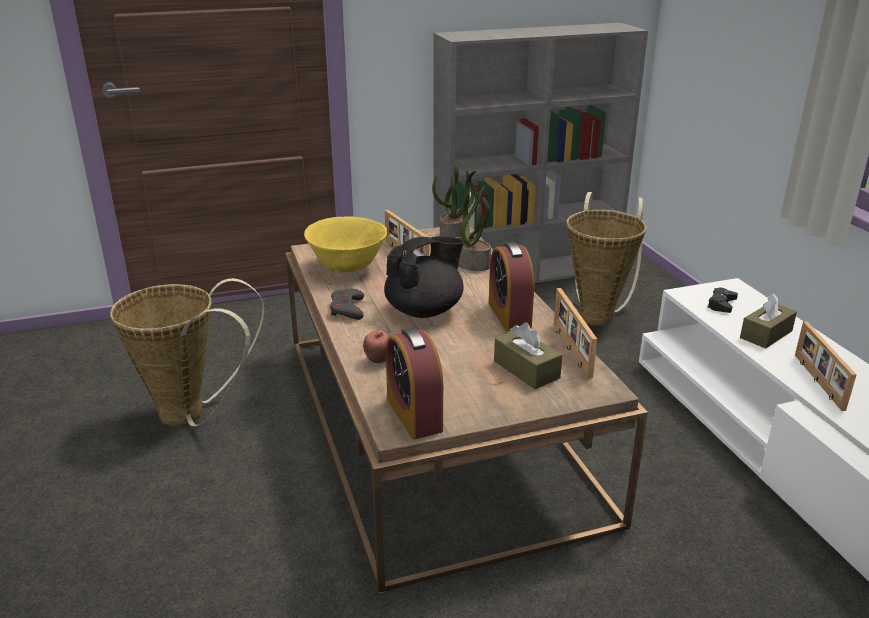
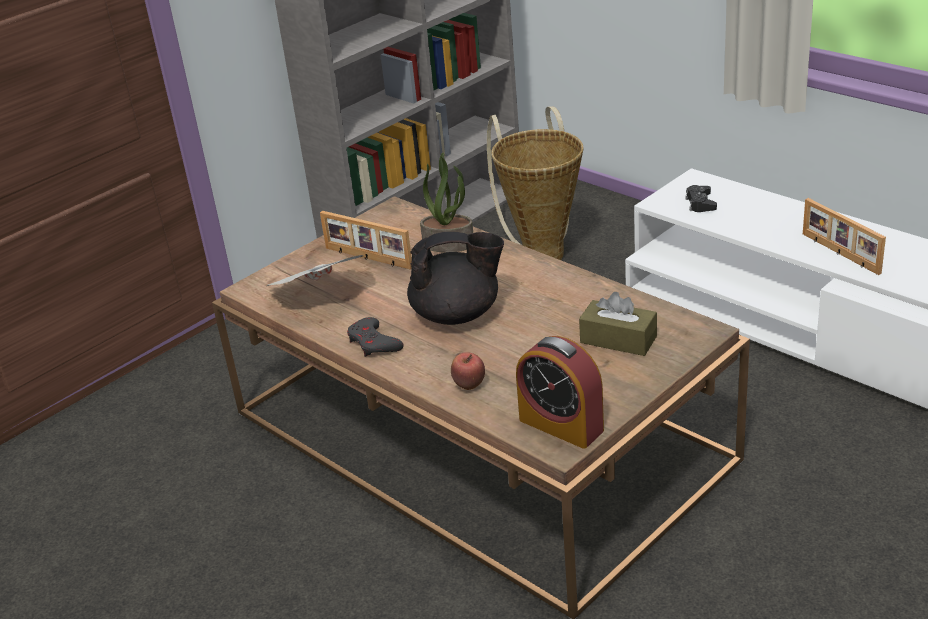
camera: 25 degrees left, 5 degrees up
basket [110,278,264,427] -> none
yellow bowl [304,216,387,273] -> newspaper [267,255,363,286]
black teapot [384,236,464,318] -> black teapot turned 60 degrees clockwise [407,232,504,325]
potted plant [432,164,476,238] -> none
alarm clock [489,242,534,331] -> none
picture frame [554,288,597,378] -> none
brown tissue box [740,293,797,349] -> none

